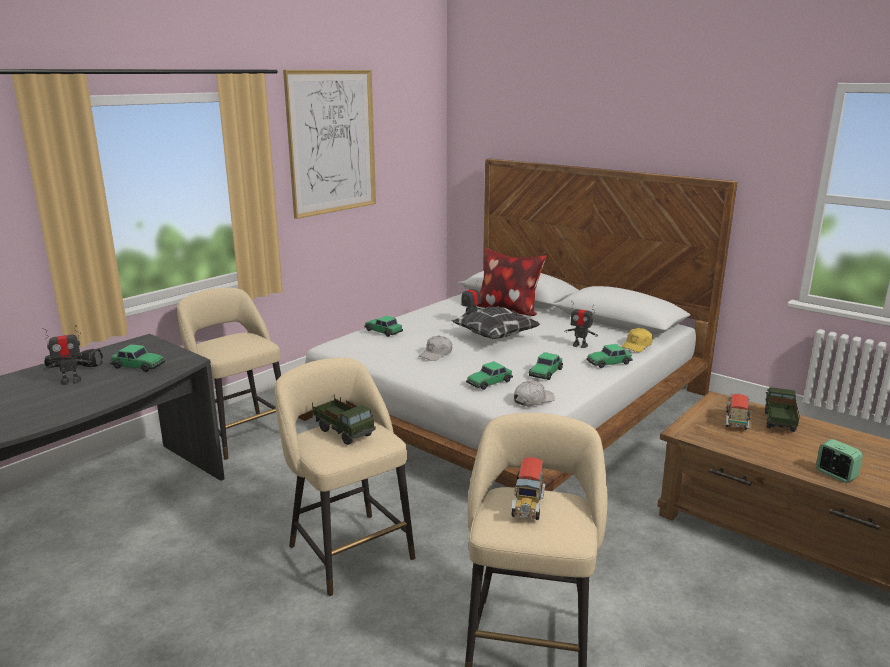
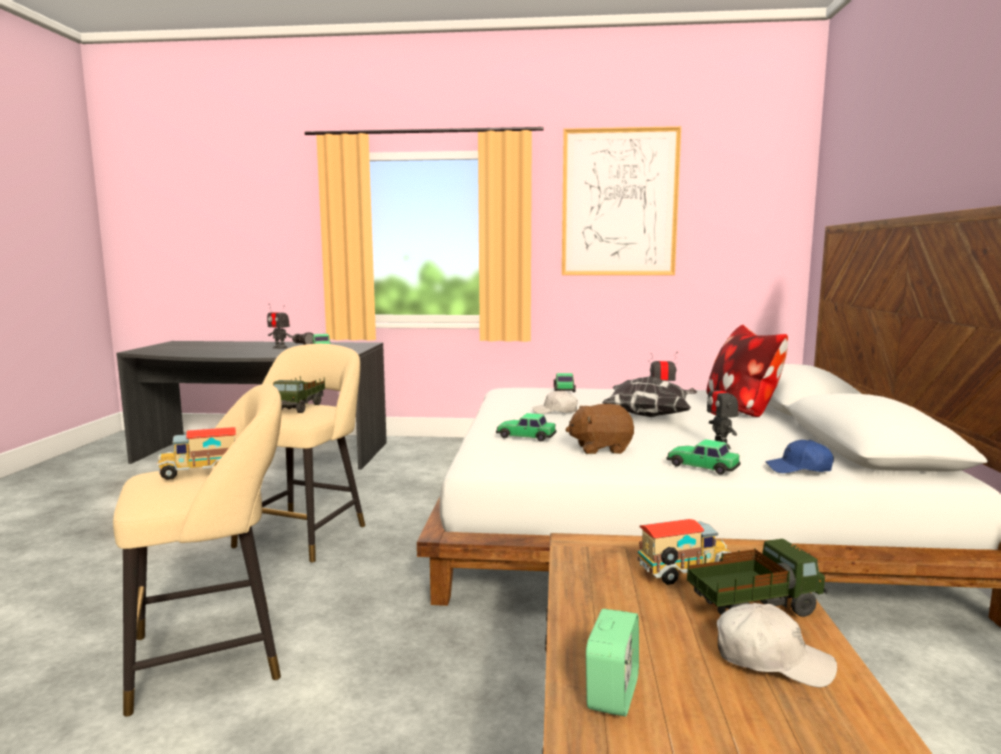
camera: 55 degrees right, 10 degrees down
beige stool [177,288,281,460] -> none
white cap [514,380,555,406] -> white cap moved to [717,603,837,688]
toy car [529,352,563,380] -> brown plush toy [565,404,634,454]
yellow cap [621,328,653,352] -> blue cap [765,440,834,473]

